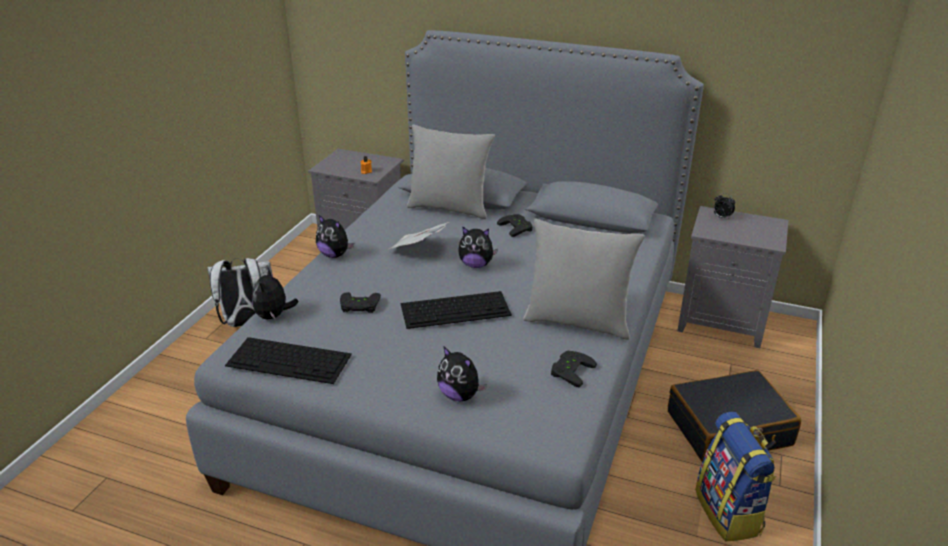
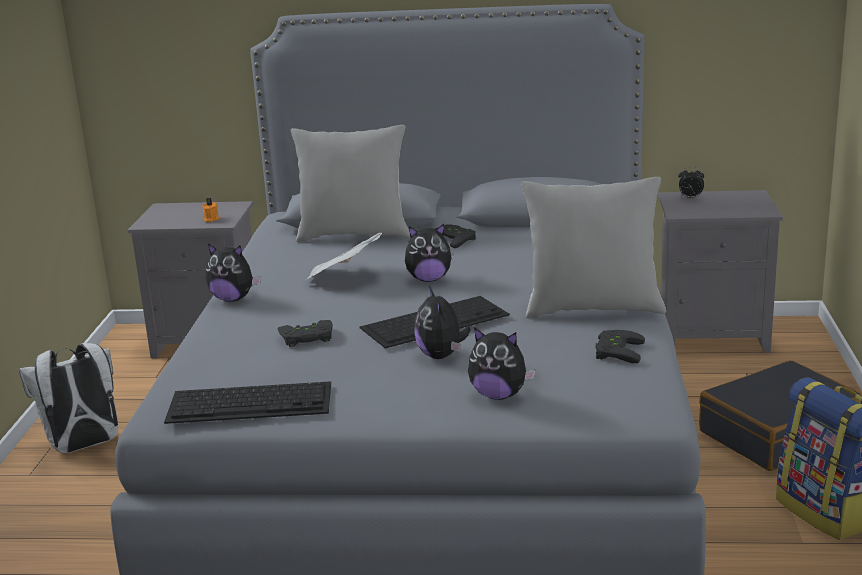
camera: 15 degrees left, 10 degrees down
plush toy [252,268,299,319] -> plush toy moved to [414,286,470,359]

